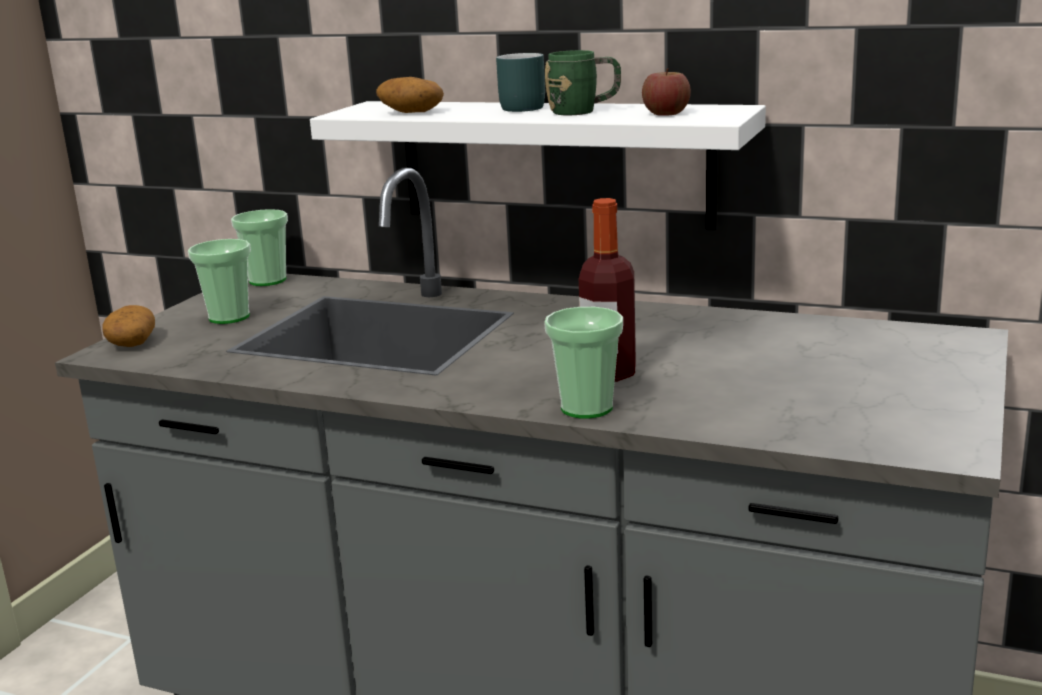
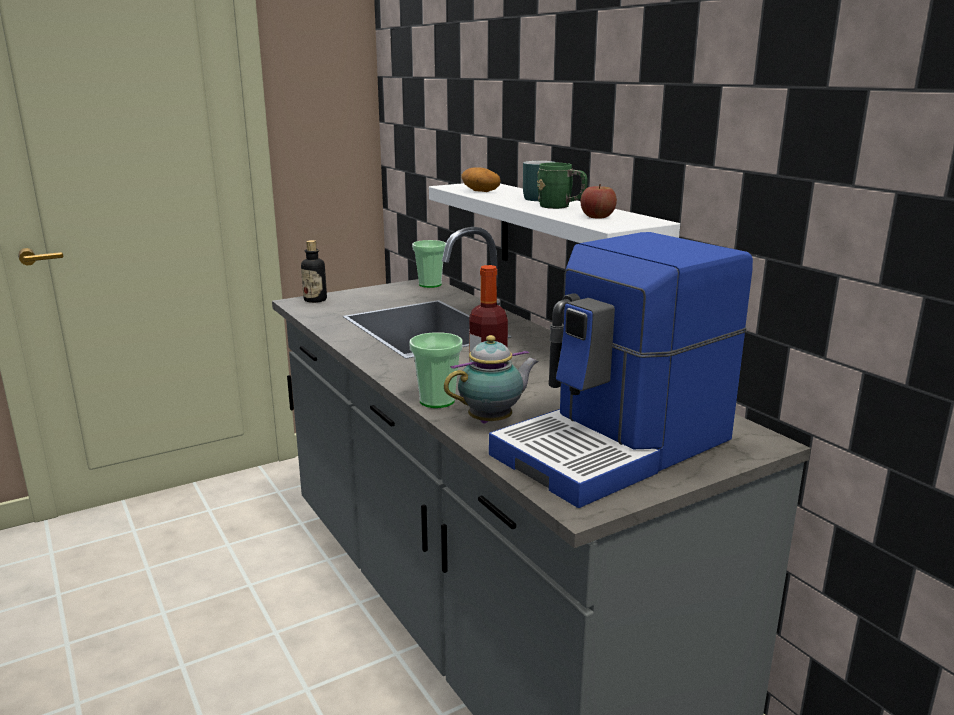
camera: 35 degrees right, 0 degrees up
potato [102,305,155,347] -> bottle [301,240,327,303]
cup [188,239,251,324] -> none
none -> teapot [444,335,539,423]
none -> coffee machine [489,232,753,508]

